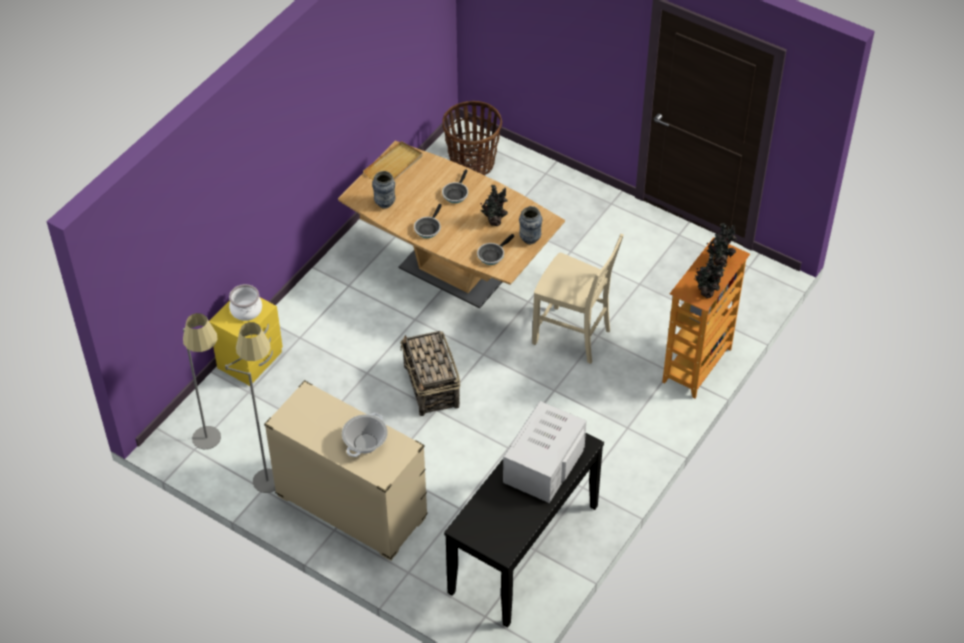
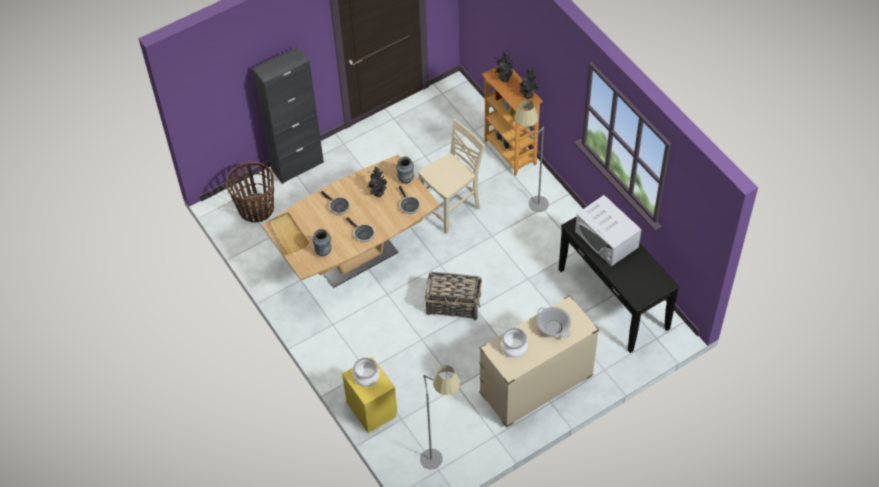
camera: 65 degrees left, 5 degrees up
grey floor lamp [225,322,275,493] -> grey floor lamp moved to [515,100,549,212]
none -> black cabinet [252,46,324,184]
none -> cooking pot [501,328,528,358]

